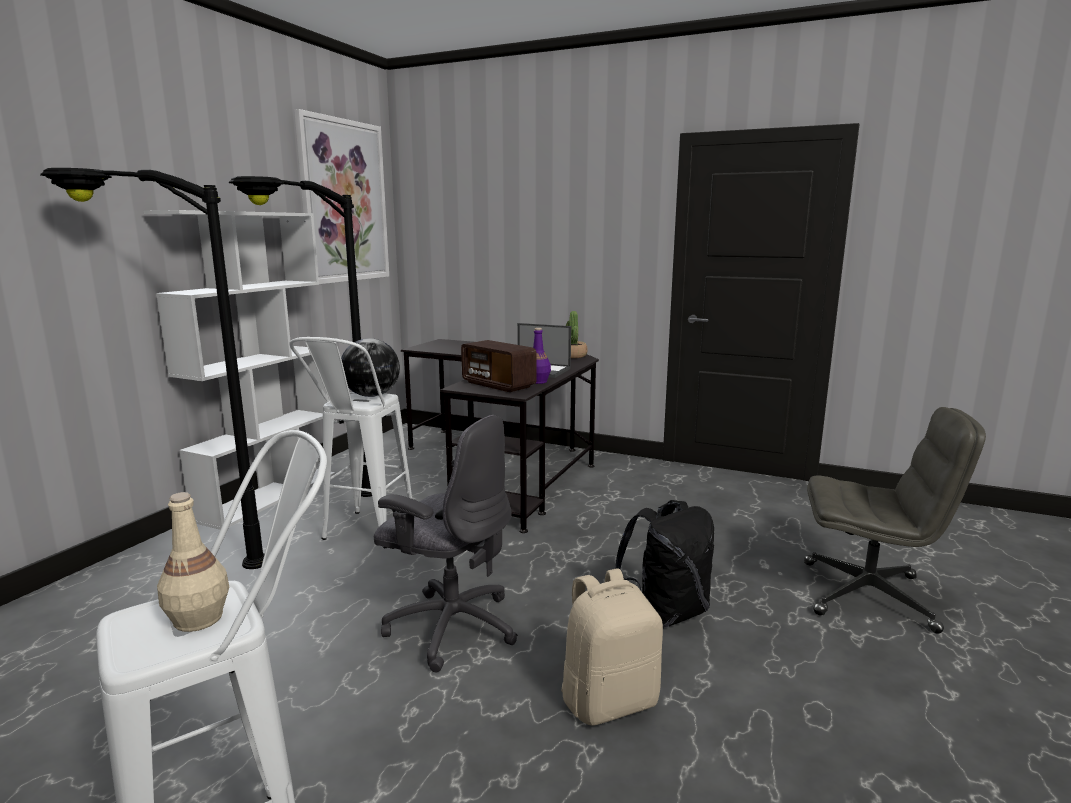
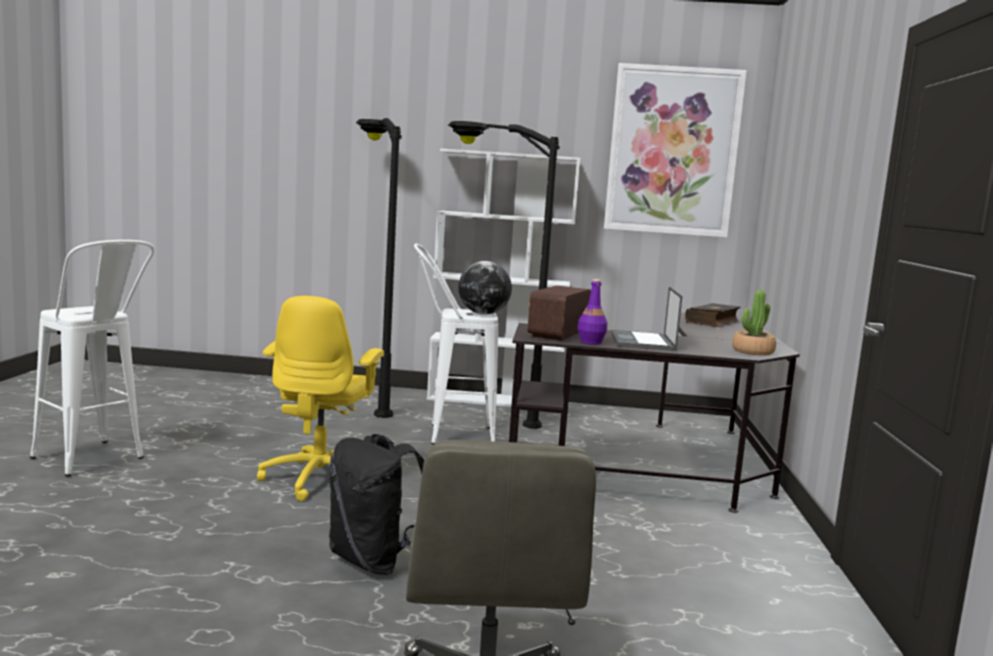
camera: 70 degrees right, 5 degrees down
beige bottle [157,492,229,632] -> none
grey office chair [374,415,518,672] -> yellow office chair [257,296,384,501]
beige backpack [561,569,663,726] -> none
none -> book [685,303,740,327]

